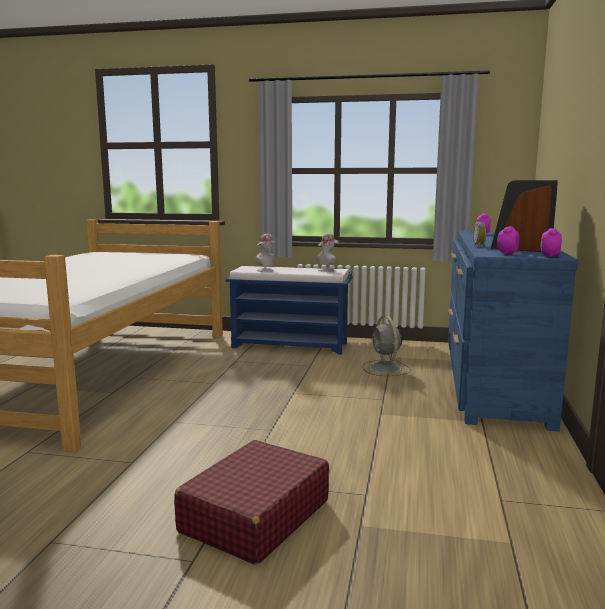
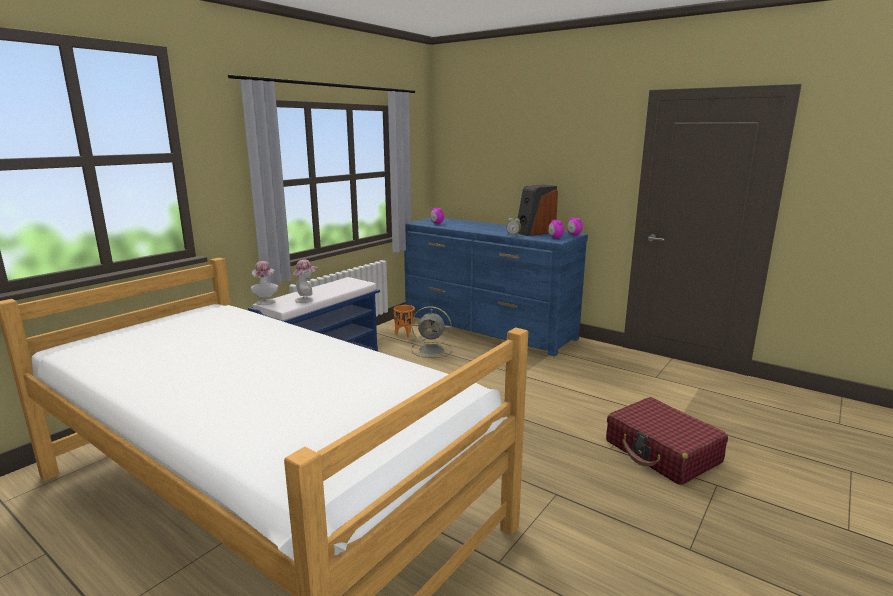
camera: 65 degrees left, 5 degrees up
hat [317,233,339,271] -> hat moved to [251,261,278,305]
none -> orange planter [394,305,415,338]

